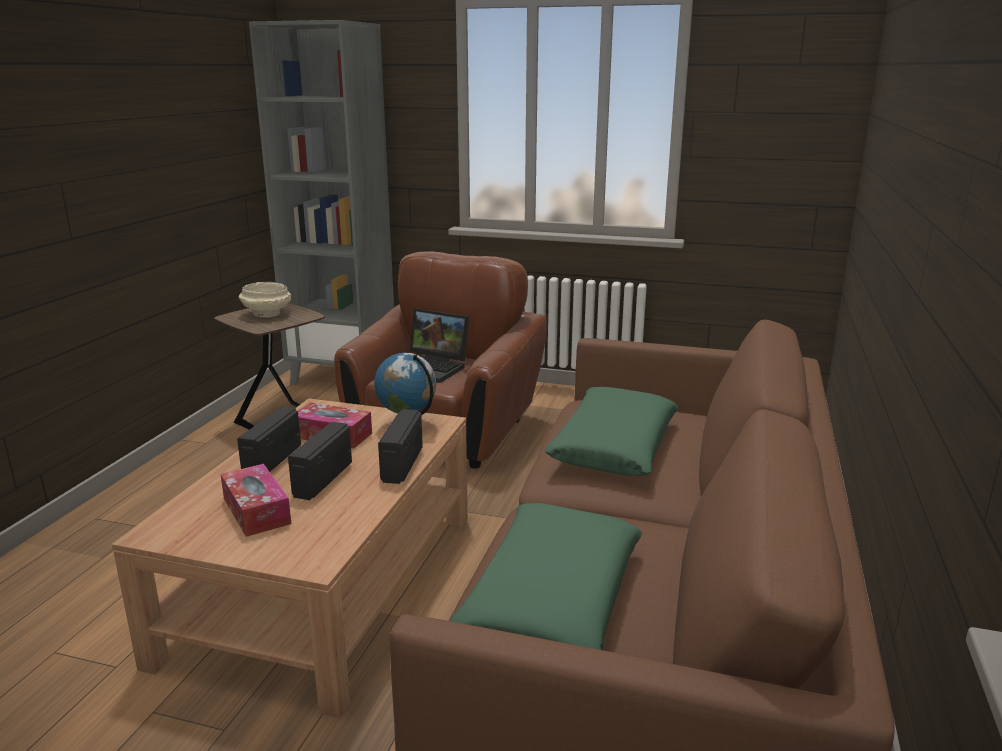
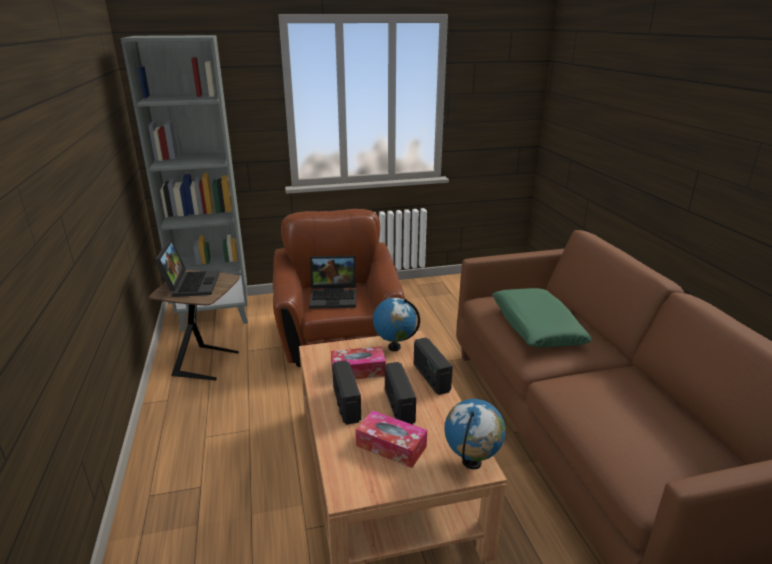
camera: 30 degrees left, 5 degrees up
beige bowl [239,282,291,318] -> laptop [155,239,219,297]
green pillow [450,503,642,650] -> none
none -> globe [445,399,506,469]

